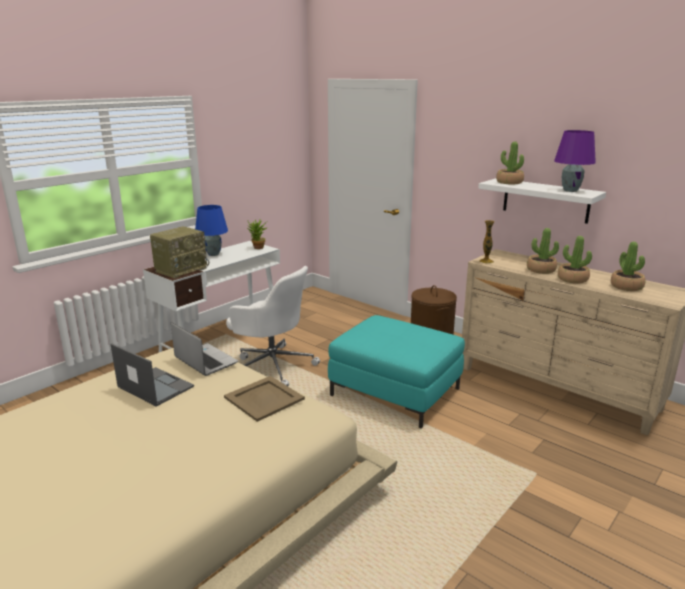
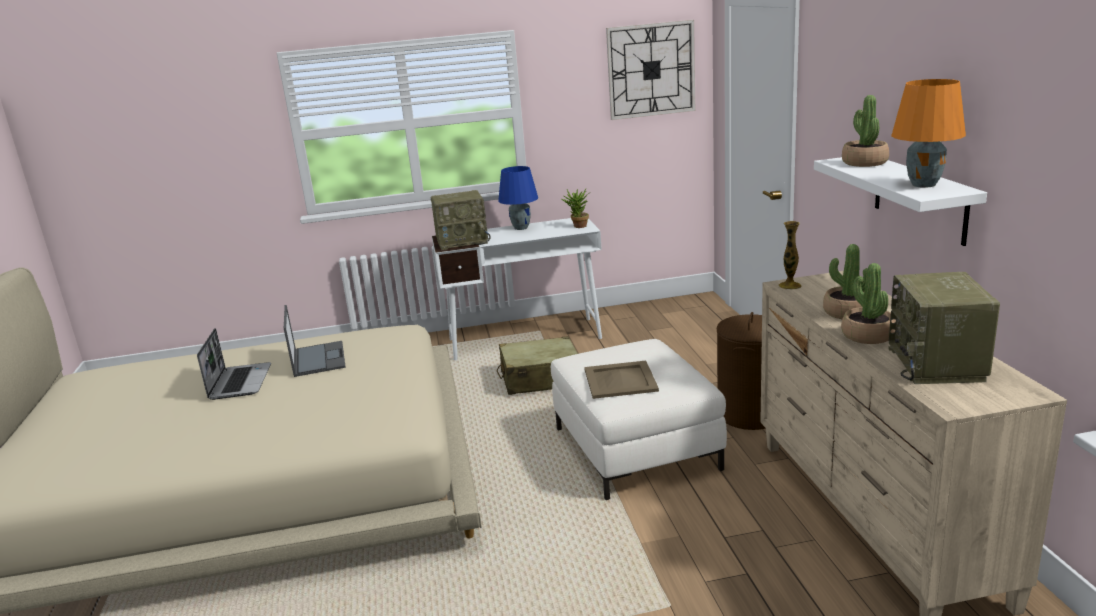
camera: 40 degrees right, 0 degrees up
laptop [171,322,238,376] -> laptop moved to [197,328,271,400]
beige tray [224,376,305,422] -> beige tray moved to [584,361,659,399]
white office chair [226,266,320,386] -> beige suitcase [497,336,578,395]
turquoise ottoman [328,315,465,429] -> white ottoman [551,339,727,500]
purple table lamp [554,130,596,192] -> orange table lamp [891,79,966,188]
potted plant [611,242,645,291] -> radio [888,272,1000,384]
none -> wall clock [606,20,695,120]

